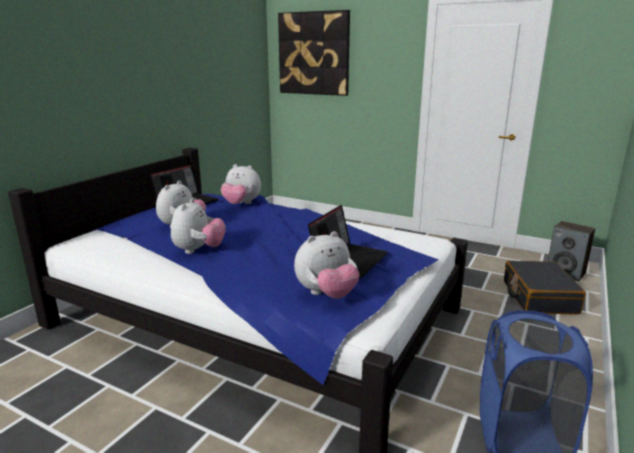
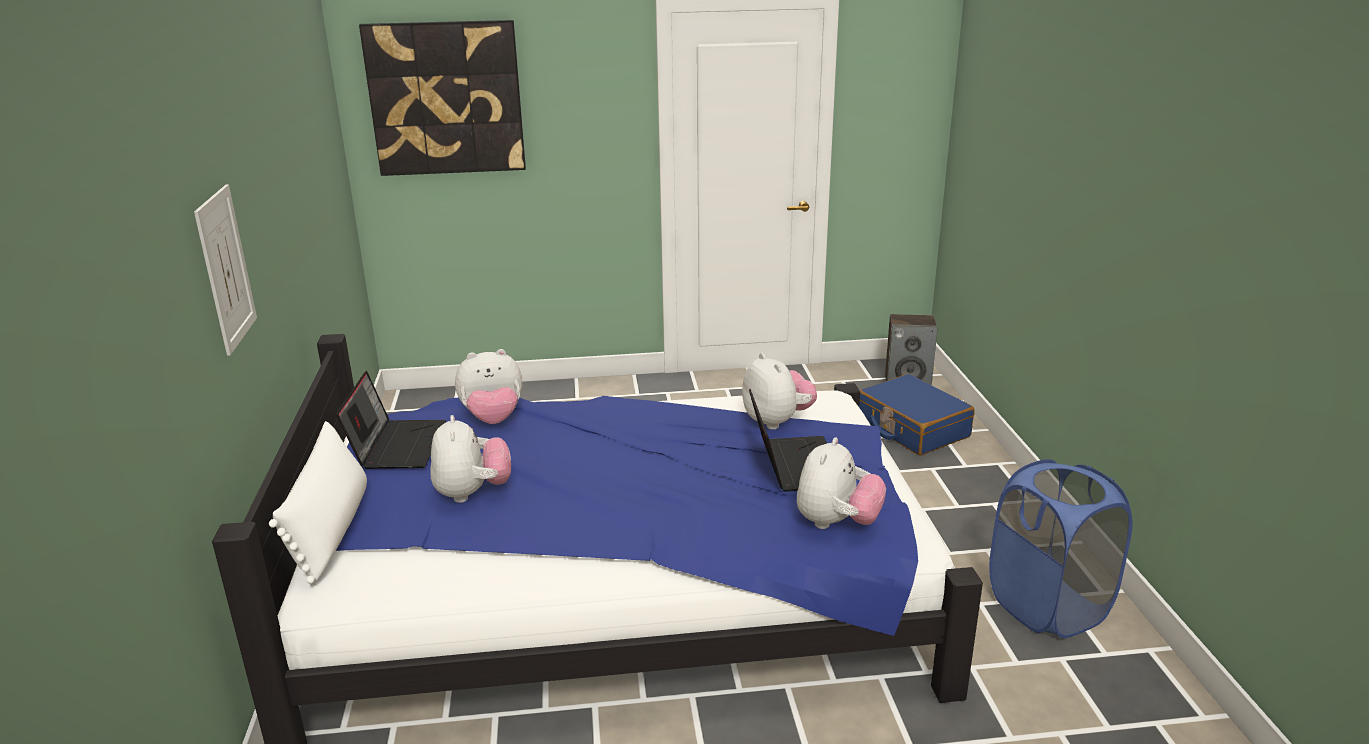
camera: 35 degrees left, 5 degrees up
plush toy [171,198,226,254] -> plush toy moved to [742,353,817,430]
black suitcase [504,261,586,315] -> blue suitcase [859,374,975,456]
none -> picture [194,184,257,356]
none -> white pillow [269,421,367,584]

